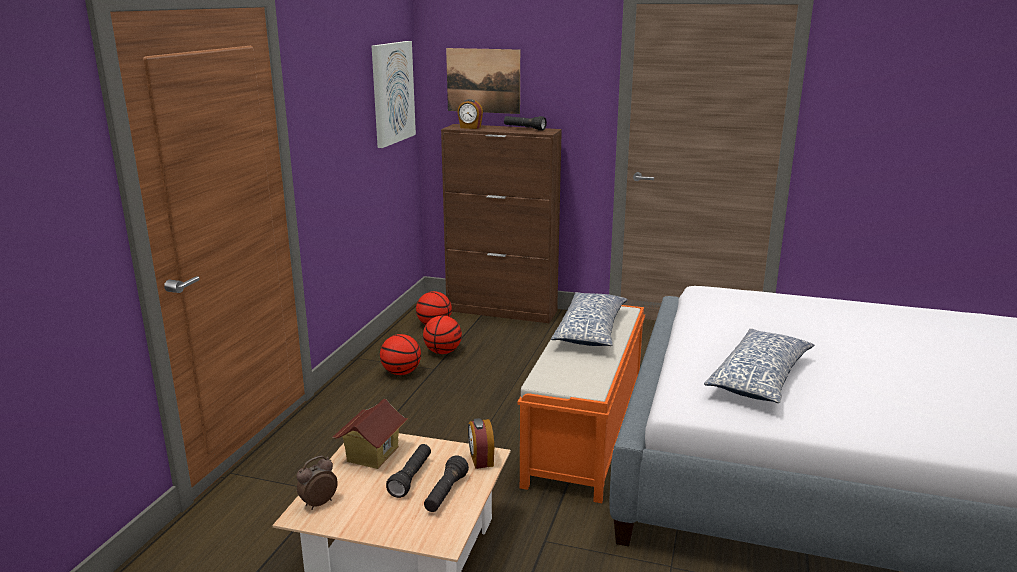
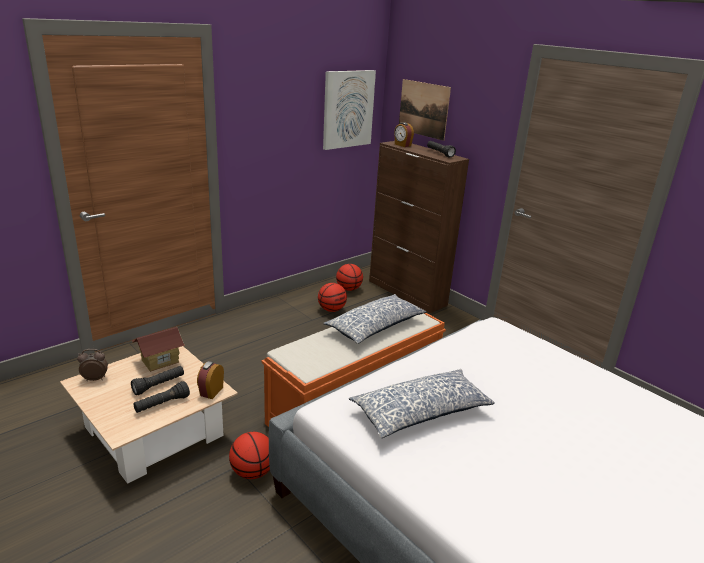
camera: 30 degrees right, 5 degrees up
basketball [380,334,421,375] -> basketball moved to [229,432,270,479]

